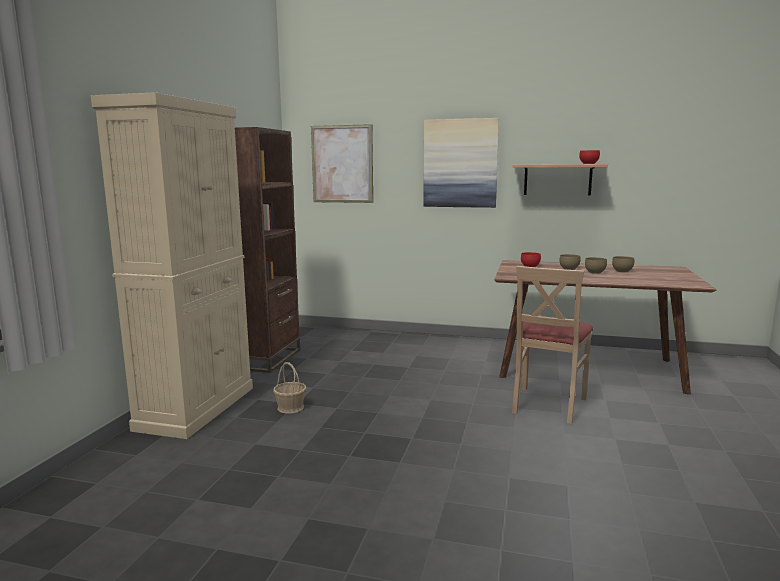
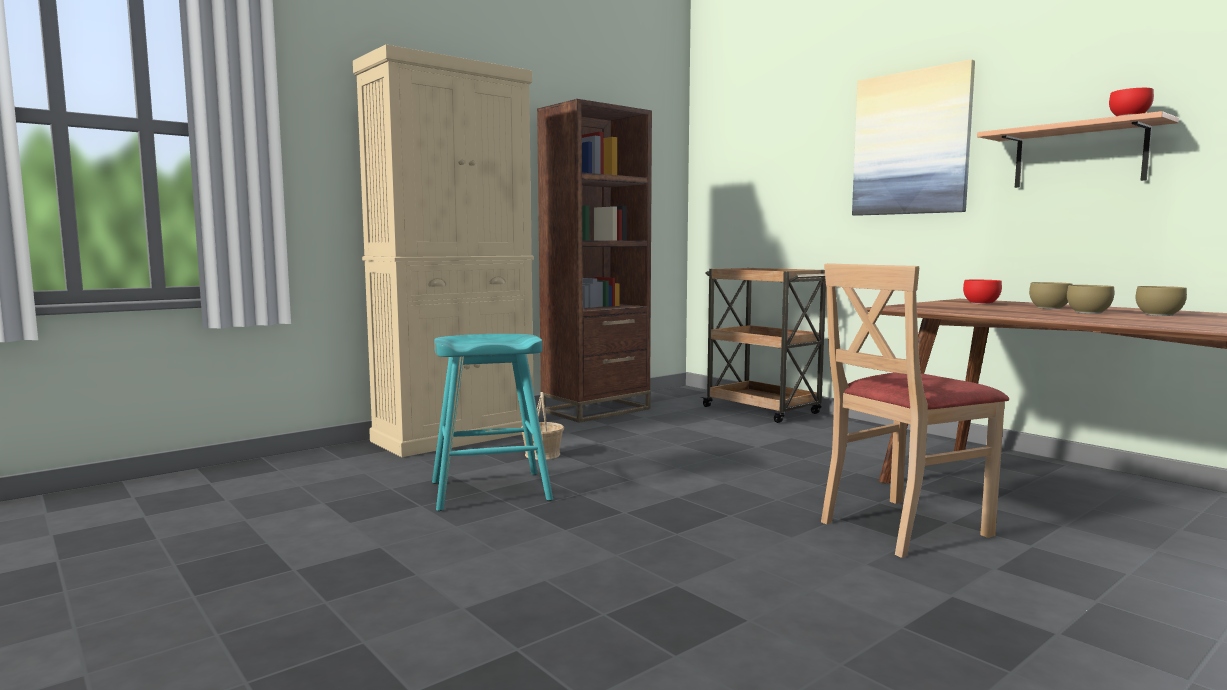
camera: 35 degrees right, 5 degrees down
picture [311,124,373,203] -> none
none -> turquoise stool [432,334,553,511]
none -> brown cart [701,268,826,423]

